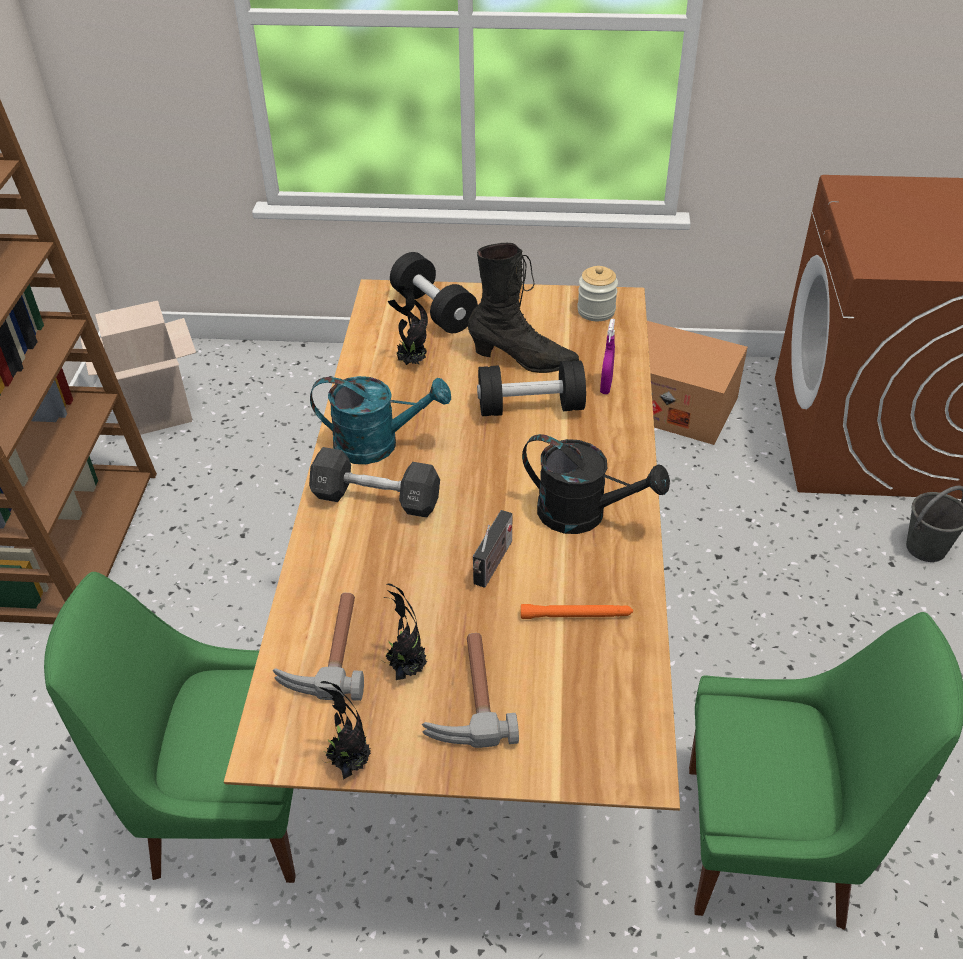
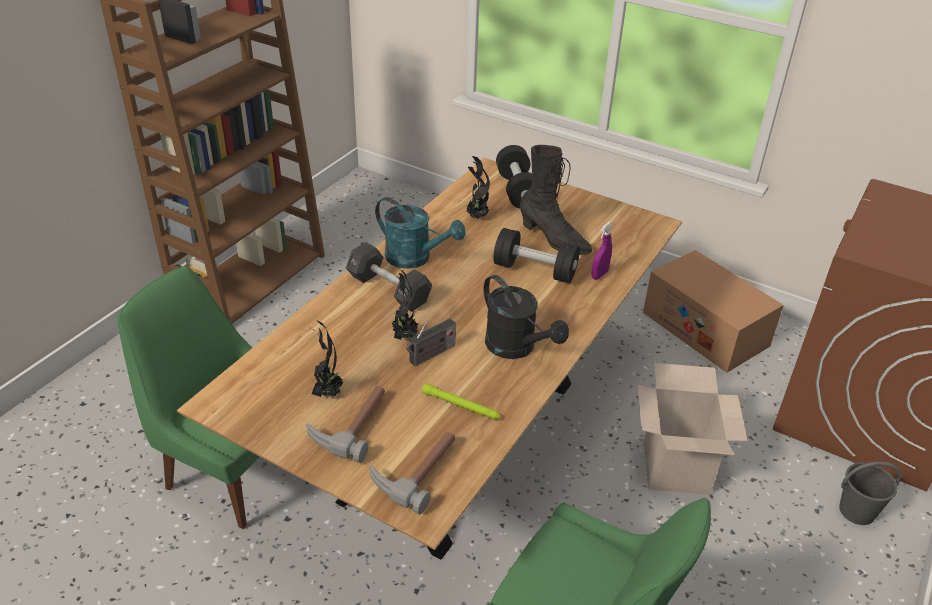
camera: 25 degrees right, 5 degrees down
cardboard box [80,301,196,435] -> cardboard box moved to [637,363,748,495]
hammer [272,593,364,701] -> hammer moved to [369,431,455,514]
potted plant [319,681,371,780] -> potted plant moved to [391,268,418,340]
orange flashlight [521,604,633,619] -> green flashlight [422,383,500,419]
jar [577,266,618,321] -> none

